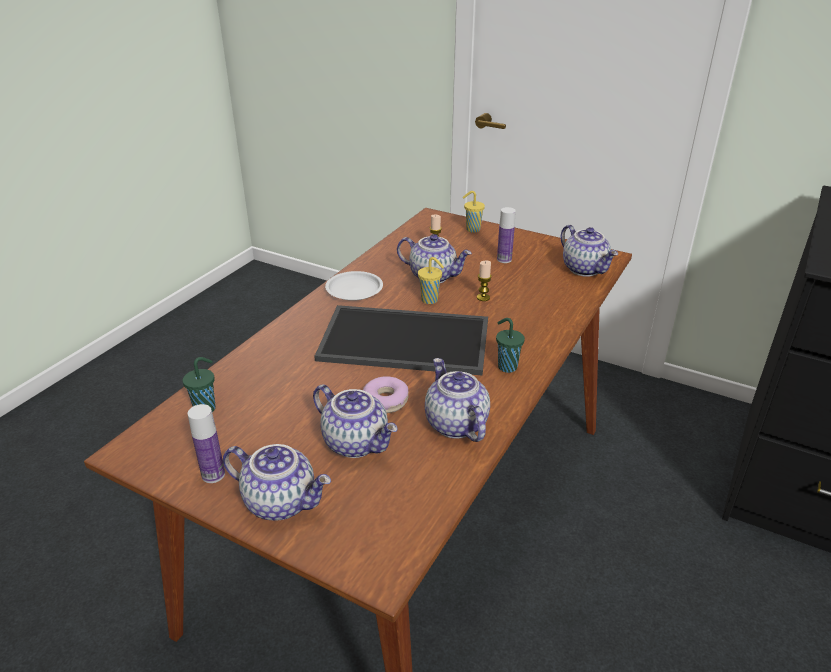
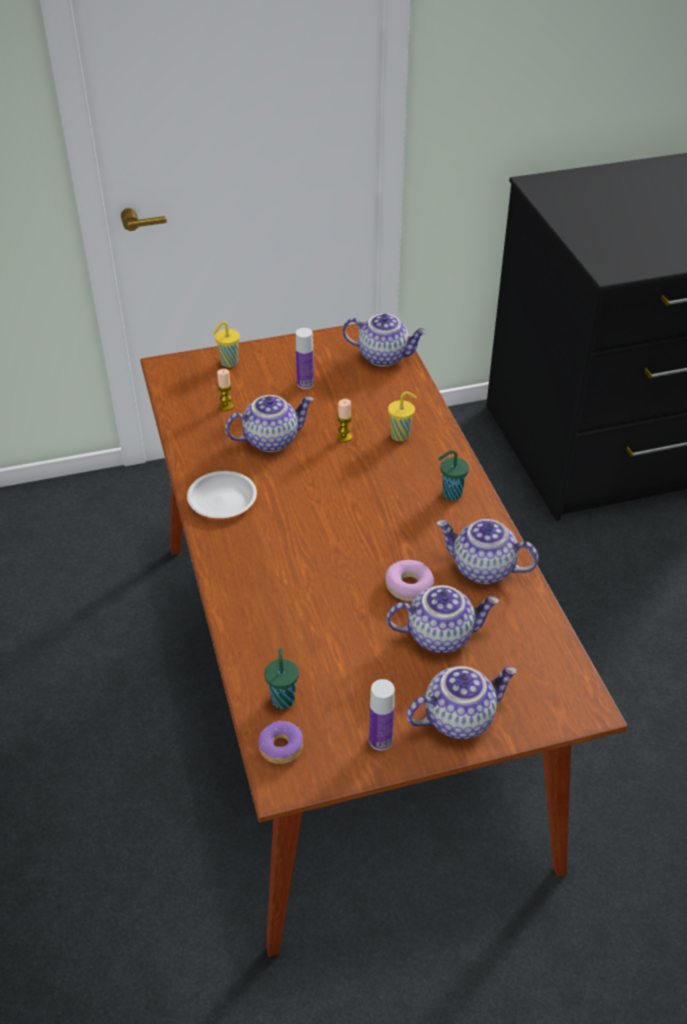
camera: 45 degrees left, 10 degrees up
tray [314,305,488,376] -> none
yellow cup [418,257,444,304] -> yellow cup moved to [388,391,417,441]
none -> donut [259,720,303,764]

